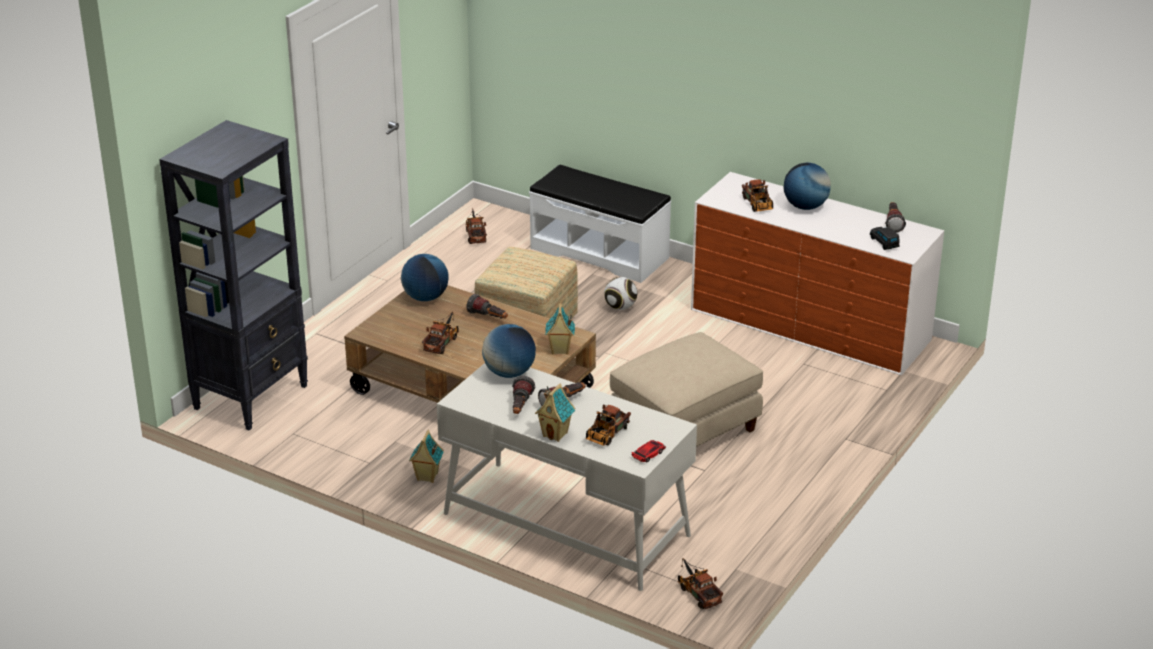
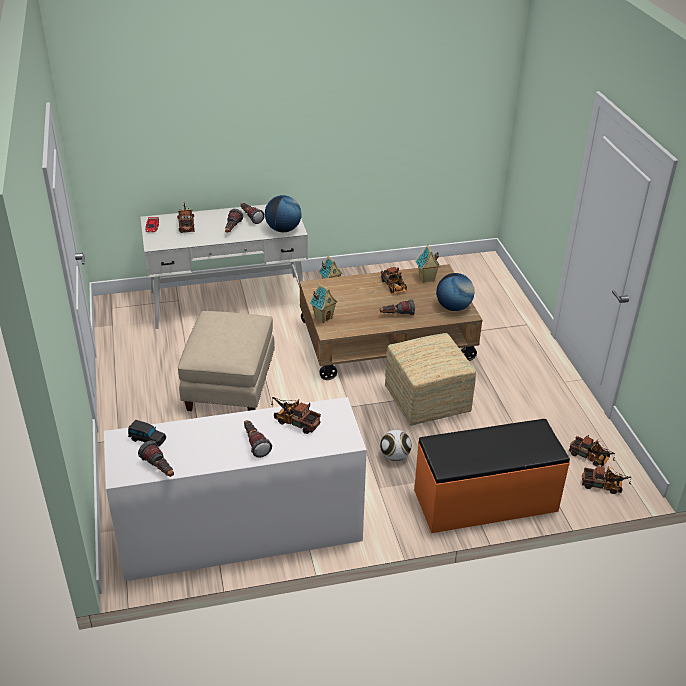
camera: 135 degrees right, 5 degrees up
black bookcase [159,120,308,430] -> none
white bench [529,165,671,283] -> orange bench [414,419,570,533]
toy house [535,383,575,442] -> toy house moved to [416,245,441,283]
toy truck [678,558,723,609] -> toy truck moved to [582,464,631,494]
globe [784,163,831,210] -> flashlight [244,420,272,458]

